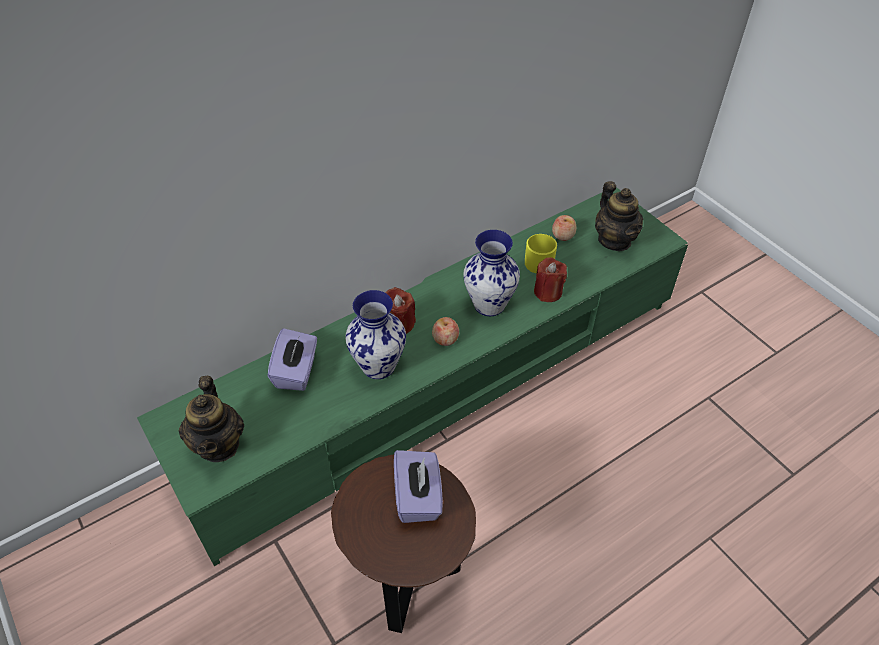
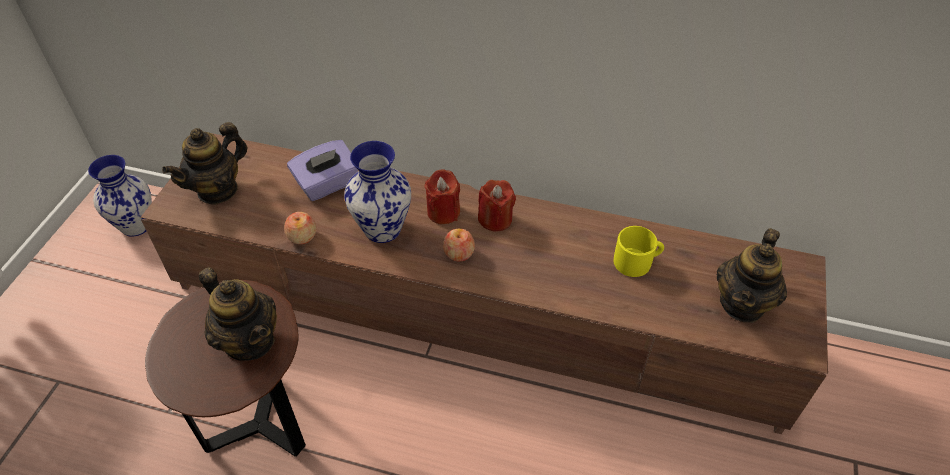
camera: 50 degrees right, 0 degrees up
green tv stand [137,187,688,566] -> brown tv stand [141,133,828,434]
purple tissue box [394,450,443,523] -> teapot [199,267,277,361]
vase [463,230,520,316] -> vase moved to [88,155,152,237]
red candle [534,257,567,302] -> red candle moved to [478,180,516,231]
apple [552,215,577,241] -> apple moved to [284,212,316,244]

